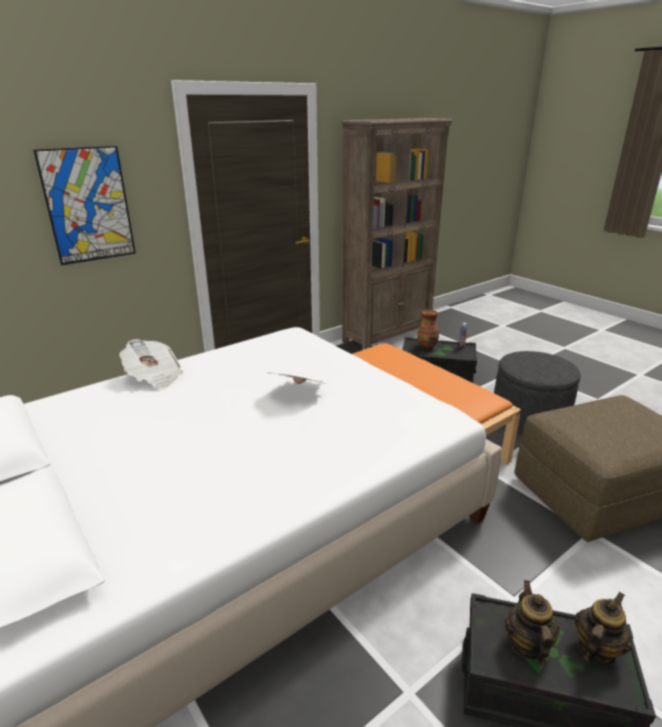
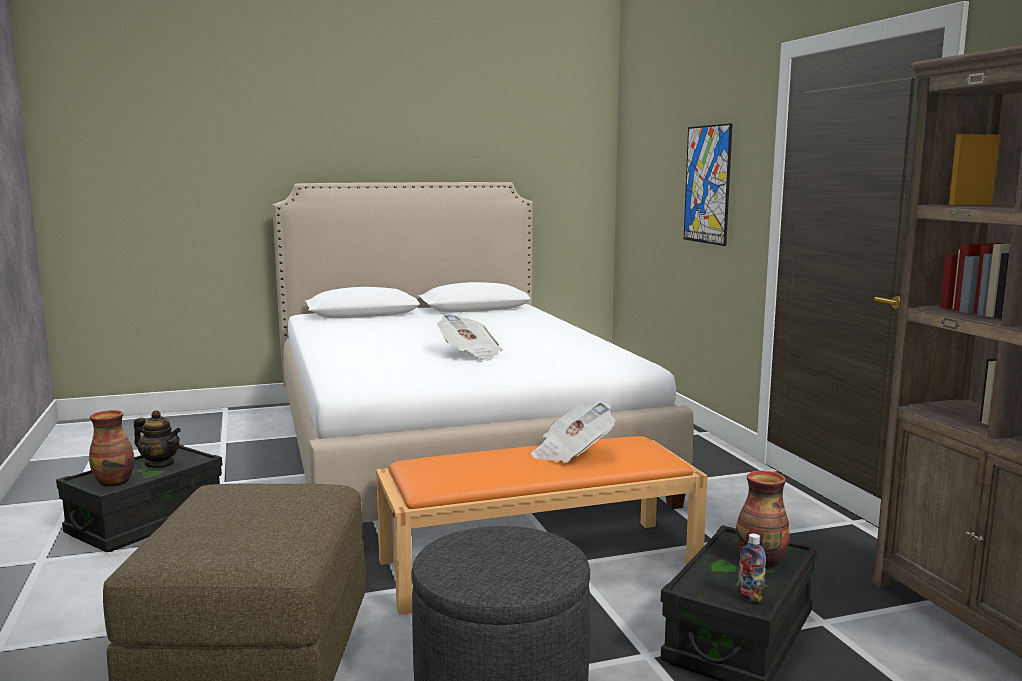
camera: 110 degrees right, 15 degrees down
newspaper [119,339,183,389] -> newspaper moved to [531,402,615,463]
teapot [575,592,632,664] -> vase [89,410,135,487]

